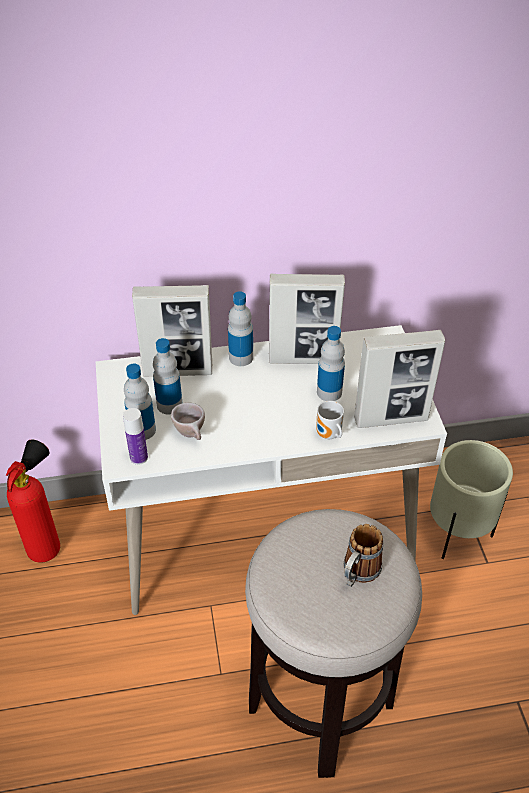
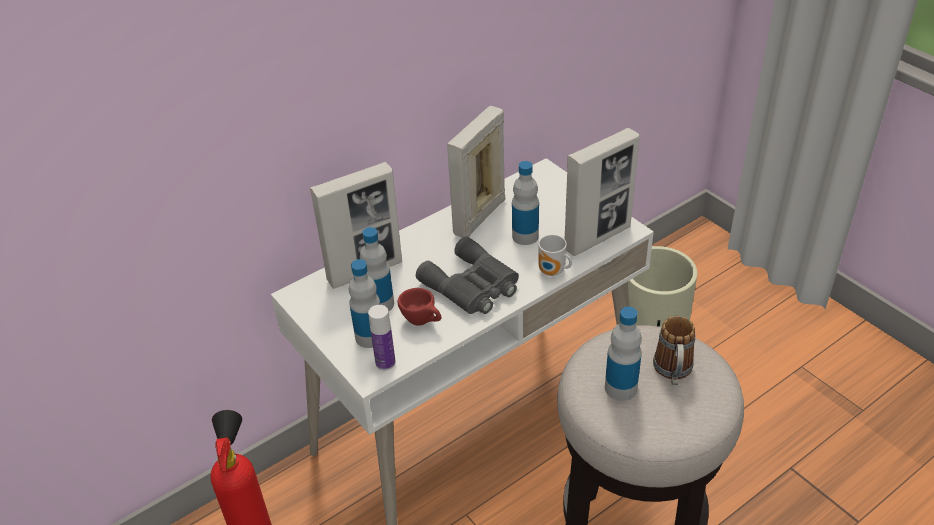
camera: 25 degrees left, 5 degrees down
beige cup [171,402,205,440] -> red cup [397,288,441,326]
bottle [228,291,253,366] -> bottle moved to [605,307,642,401]
picture frame [269,274,345,364] -> picture frame turned 150 degrees clockwise [447,106,505,238]
none -> grey binoculars [416,236,519,314]

